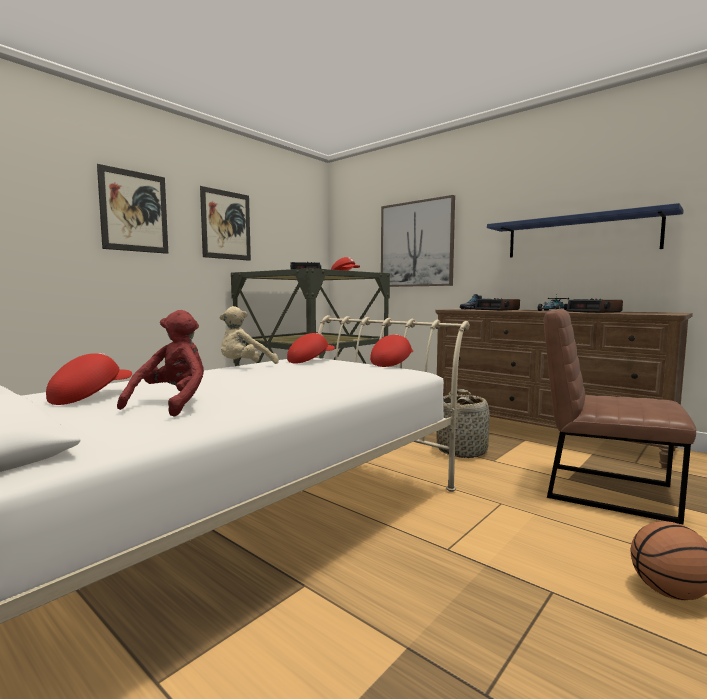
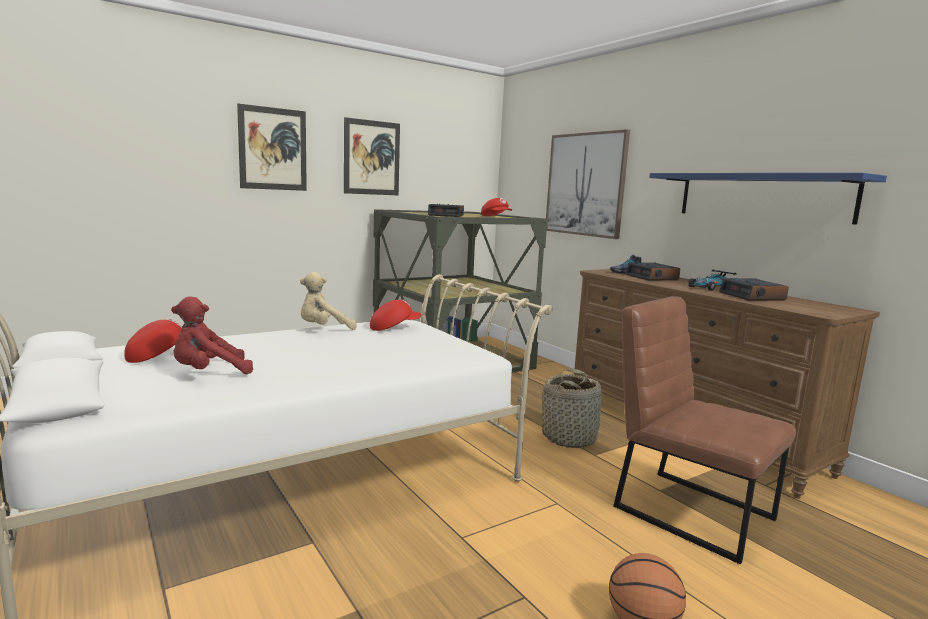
camera: 15 degrees right, 5 degrees up
red plush toy [117,310,204,417] -> red plush toy turned 150 degrees counterclockwise [171,296,253,374]
red cap [370,334,413,367] -> none

